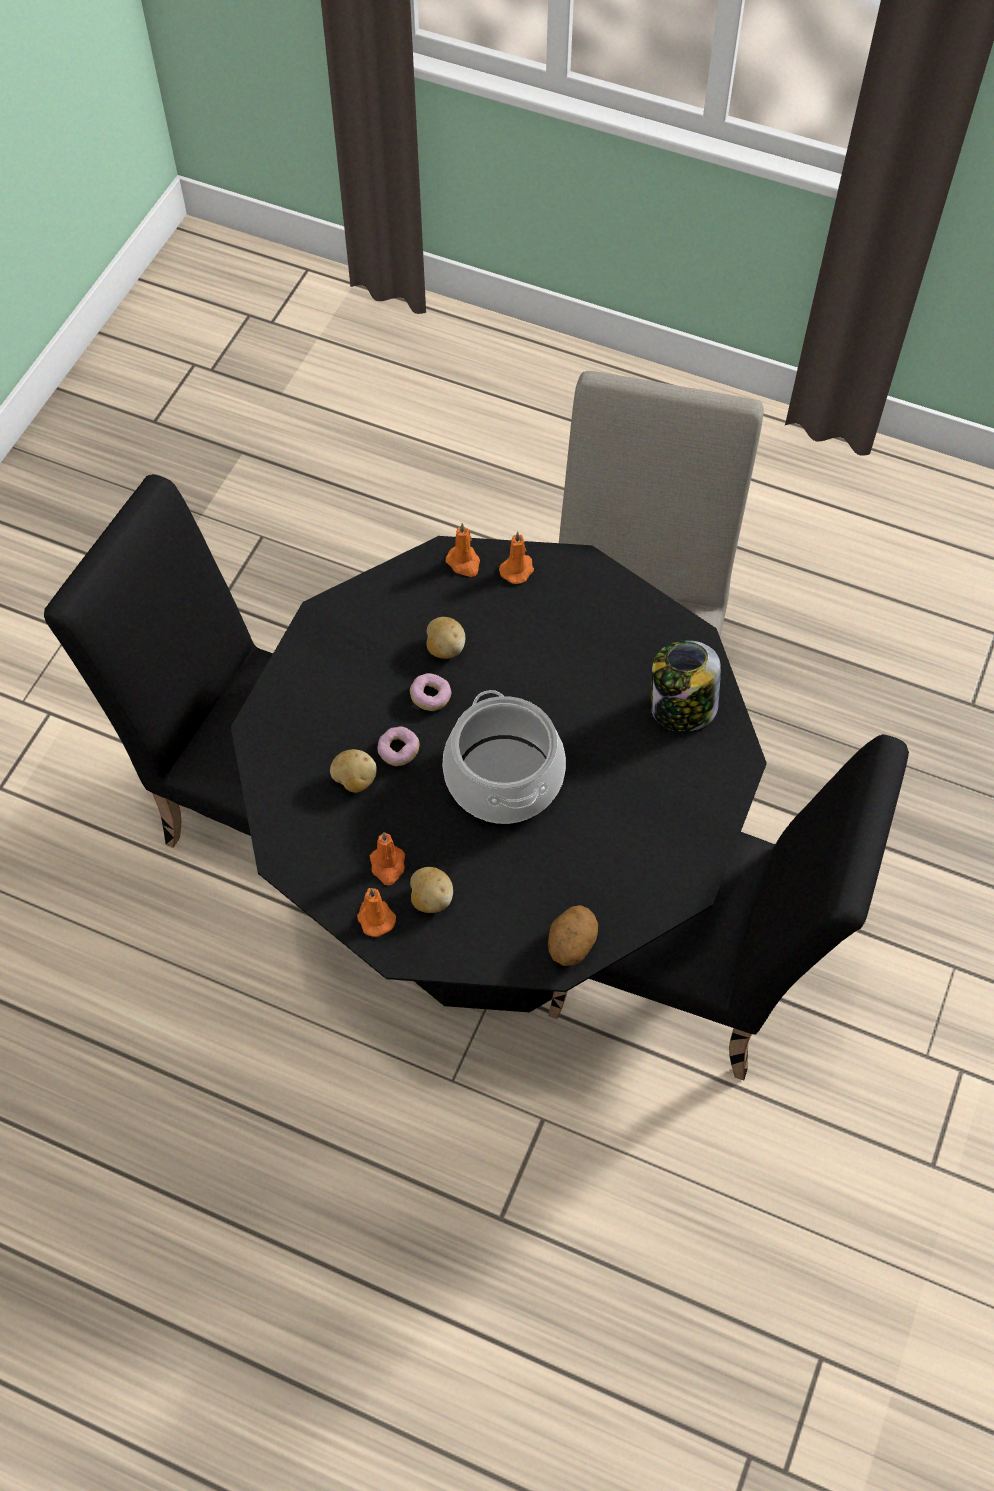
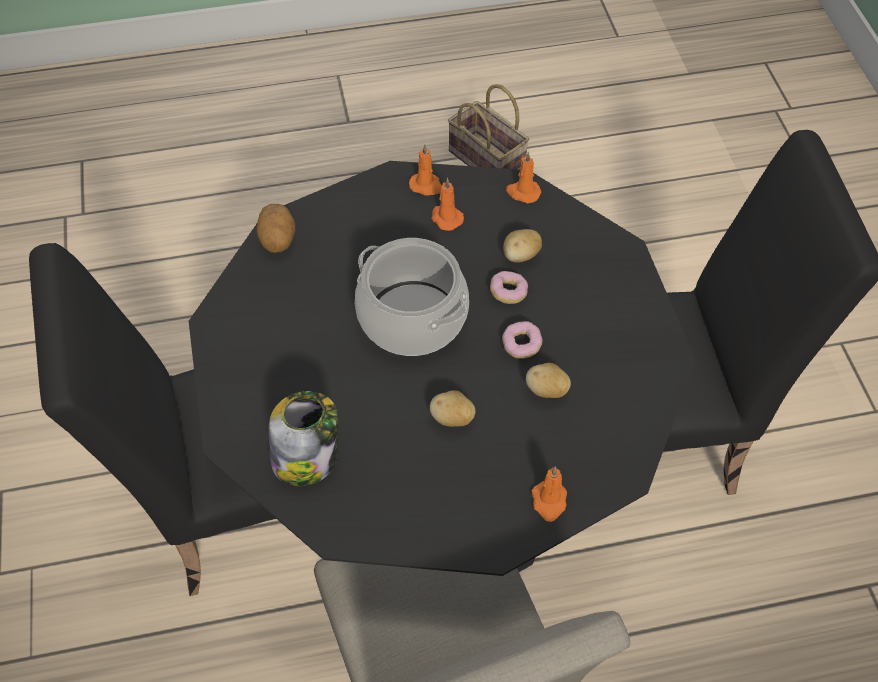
camera: 145 degrees right, 5 degrees down
potato [410,867,453,913] -> potato moved to [430,390,475,427]
orange candle [446,523,480,577] -> orange candle moved to [506,151,541,203]
none -> basket [448,84,529,170]

